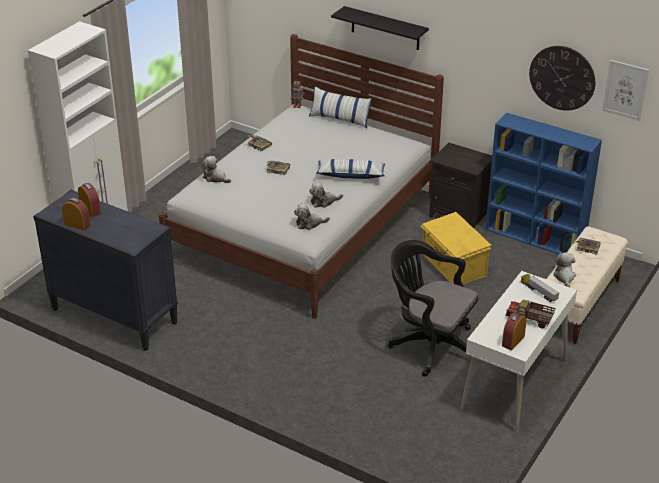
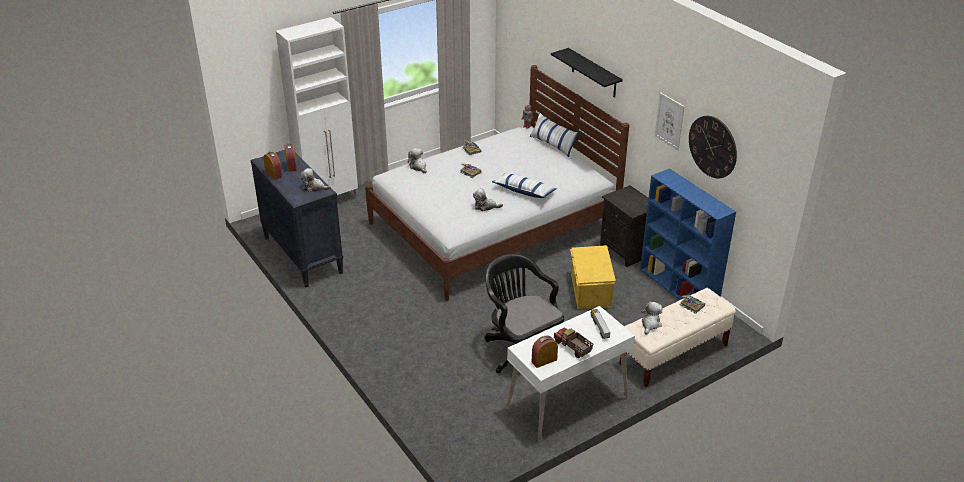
camera: 25 degrees right, 0 degrees up
plush toy [294,203,330,230] -> plush toy moved to [301,168,331,192]
picture [602,60,649,121] -> picture moved to [655,92,685,150]

